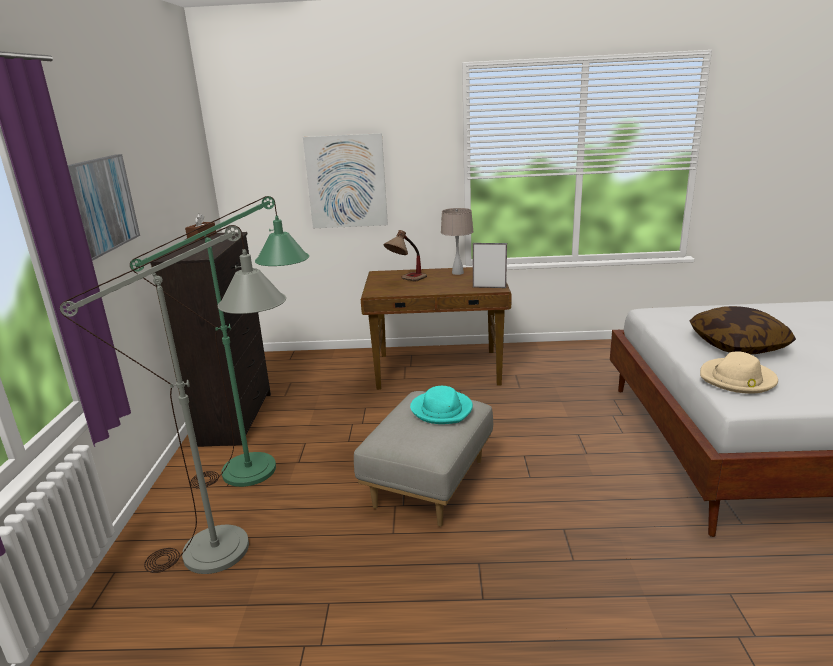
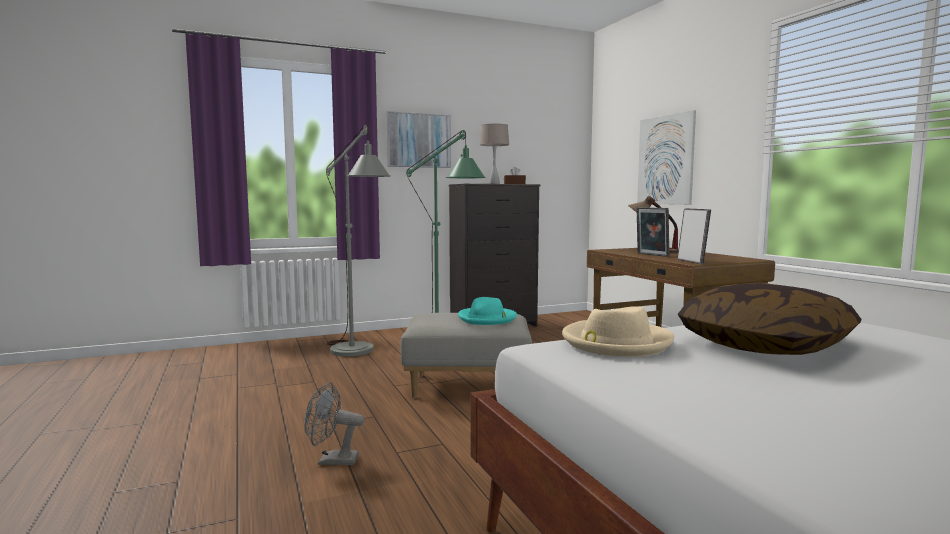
camera: 65 degrees right, 15 degrees down
beige table lamp [441,208,474,275] -> beige table lamp moved to [480,124,509,184]
none -> grey fan [305,382,364,465]
none -> picture frame [636,207,669,257]

